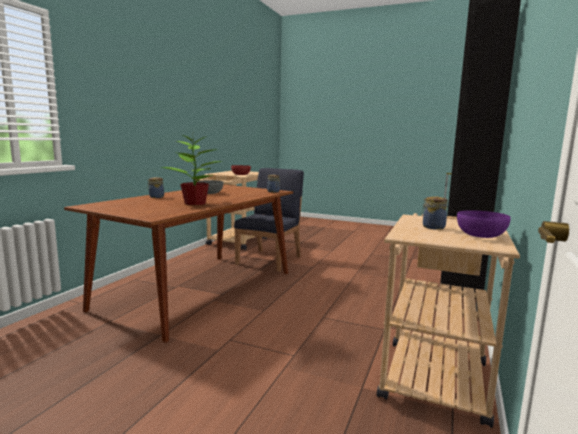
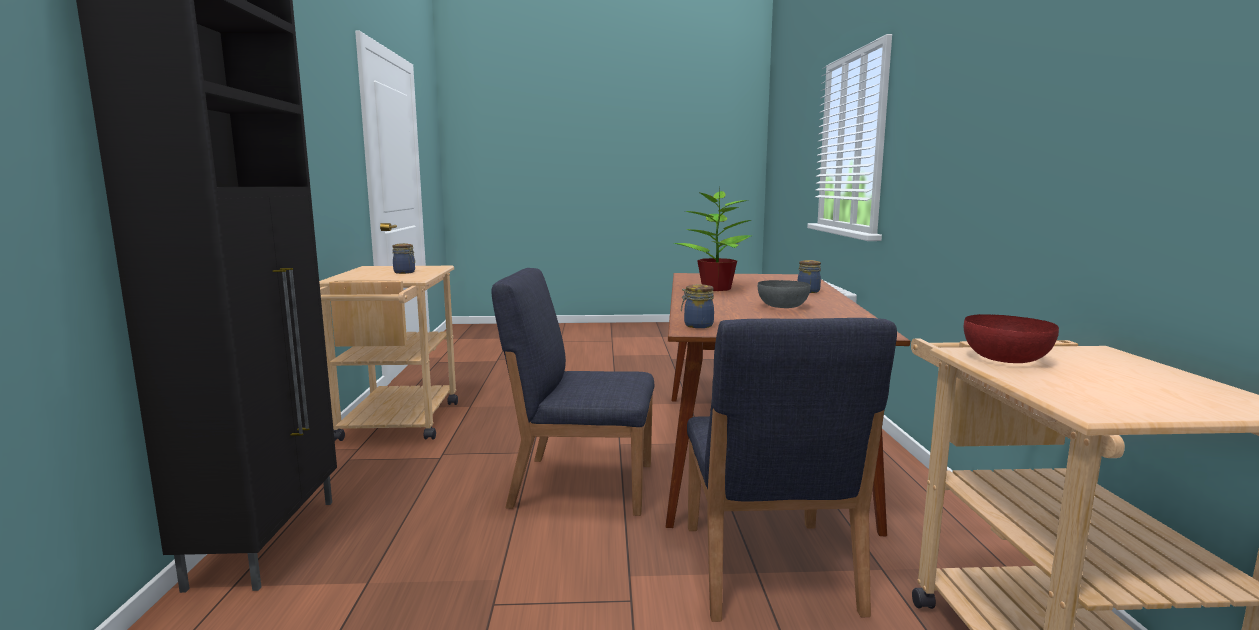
camera: 155 degrees right, 0 degrees up
purple bowl [457,210,511,238] -> none
none -> blue chair [491,268,654,516]

